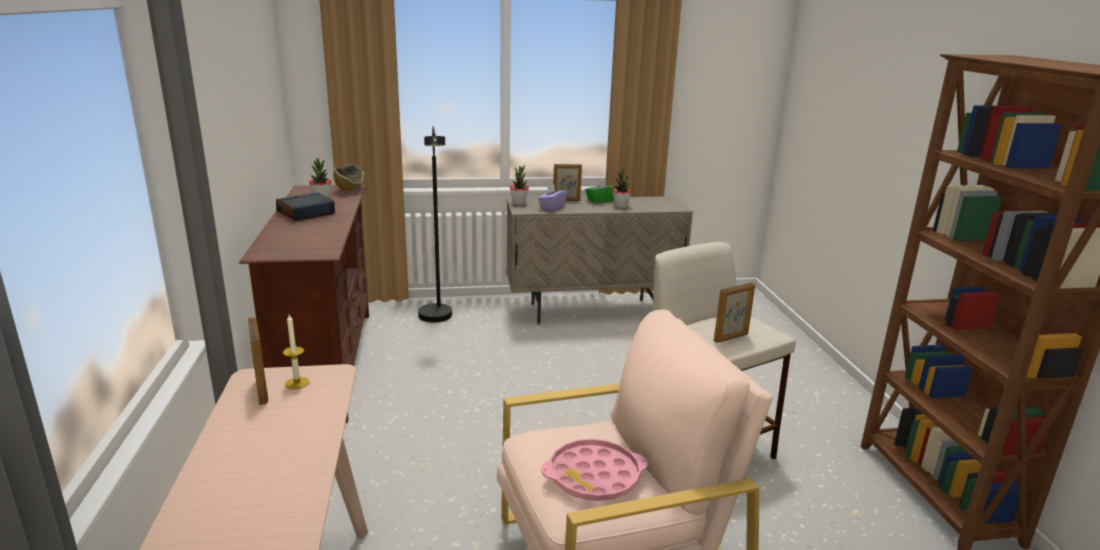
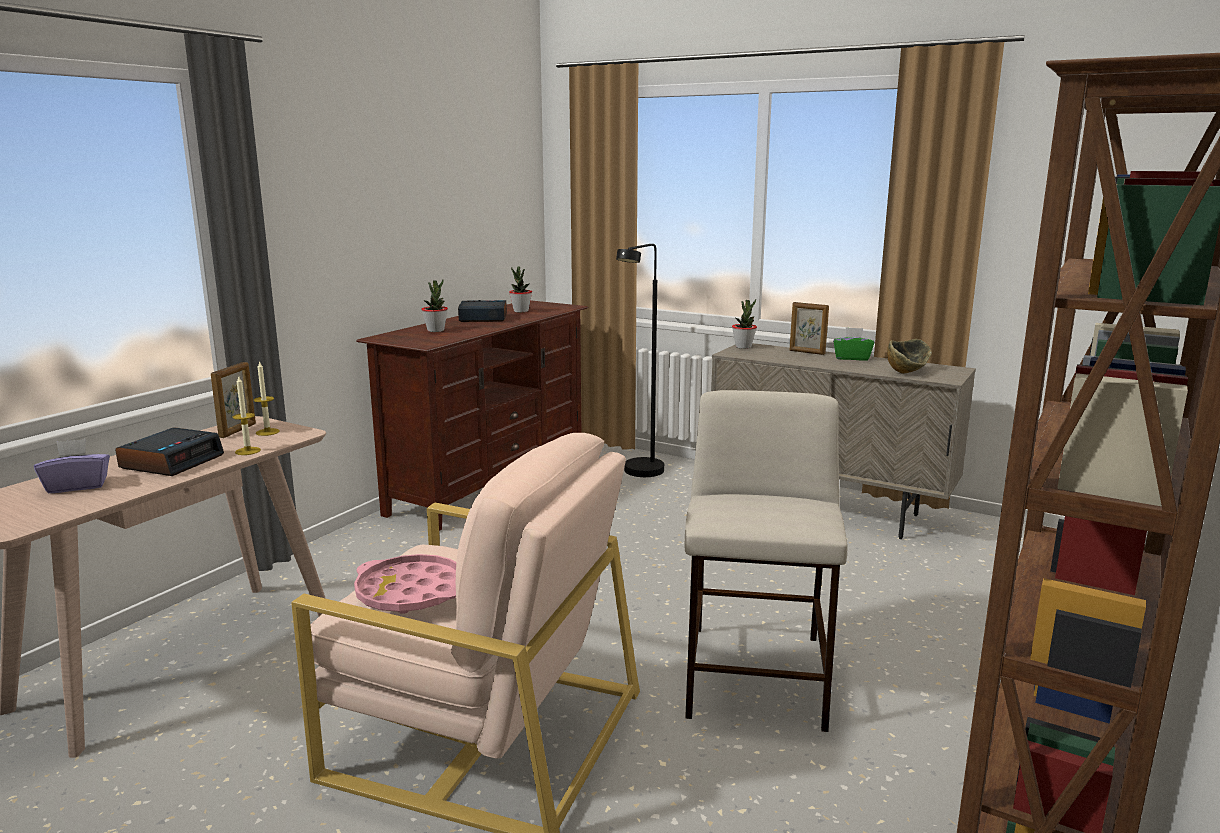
camera: 40 degrees right, 5 degrees down
bowl [333,164,365,191] -> bowl moved to [887,339,932,374]
purple tissue box [538,184,567,211] -> purple tissue box moved to [34,439,110,493]
potted plant [612,168,632,208] -> potted plant moved to [421,280,448,332]
picture frame [714,283,755,343] -> none
none -> alarm clock [115,427,224,476]
none -> candle [233,375,261,455]

